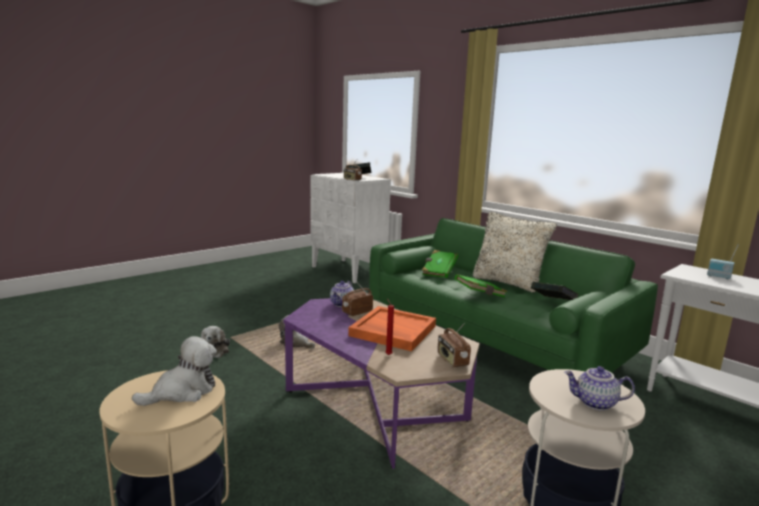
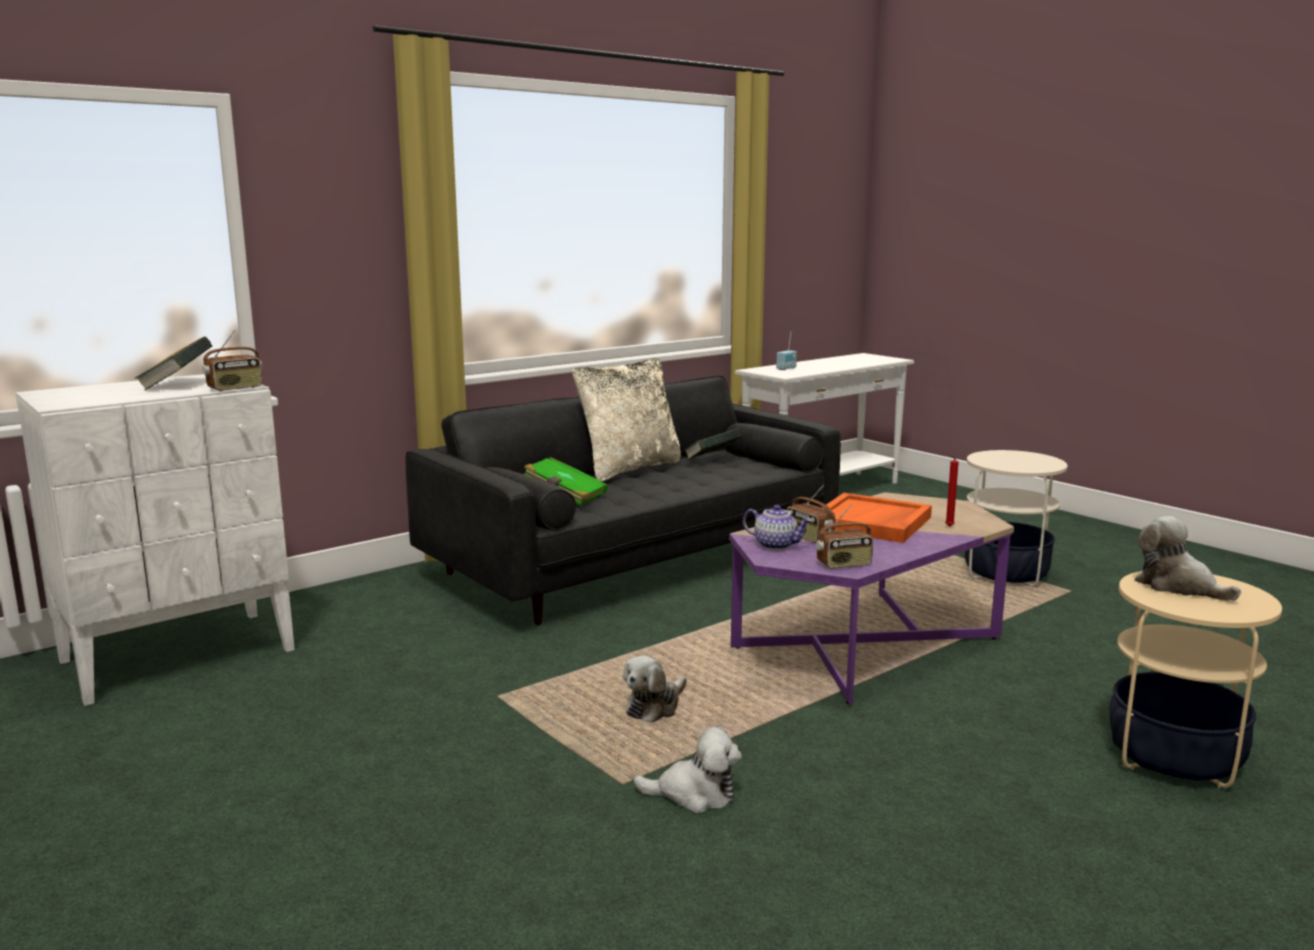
camera: 85 degrees left, 0 degrees up
green sofa [369,218,658,373] -> black sofa [406,376,841,625]
radio [437,323,471,367] -> radio moved to [816,505,873,569]
green book [455,274,507,298] -> none
teapot [564,366,635,410] -> none

